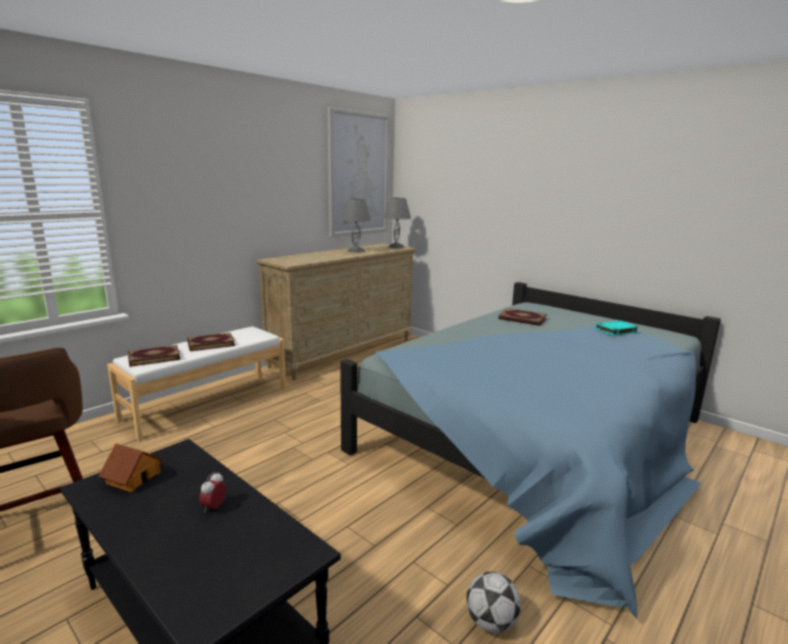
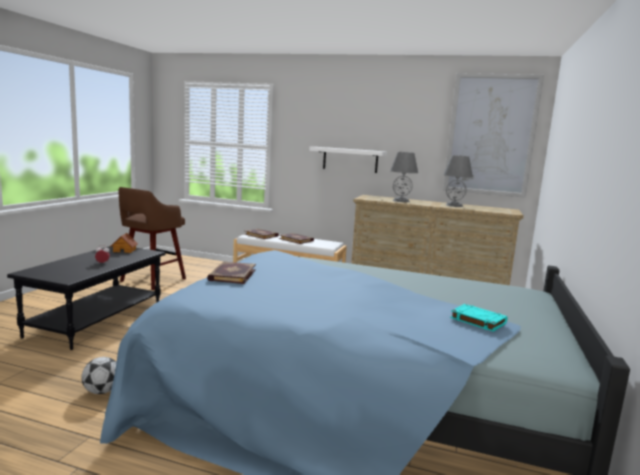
camera: 65 degrees right, 5 degrees down
grey table lamp [383,198,411,248] -> grey table lamp moved to [390,152,418,202]
book [499,308,547,326] -> book moved to [207,262,256,284]
none -> white shelf [309,147,387,173]

